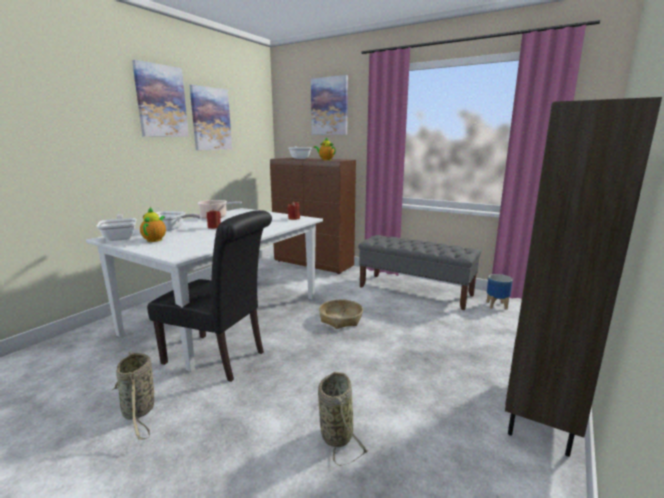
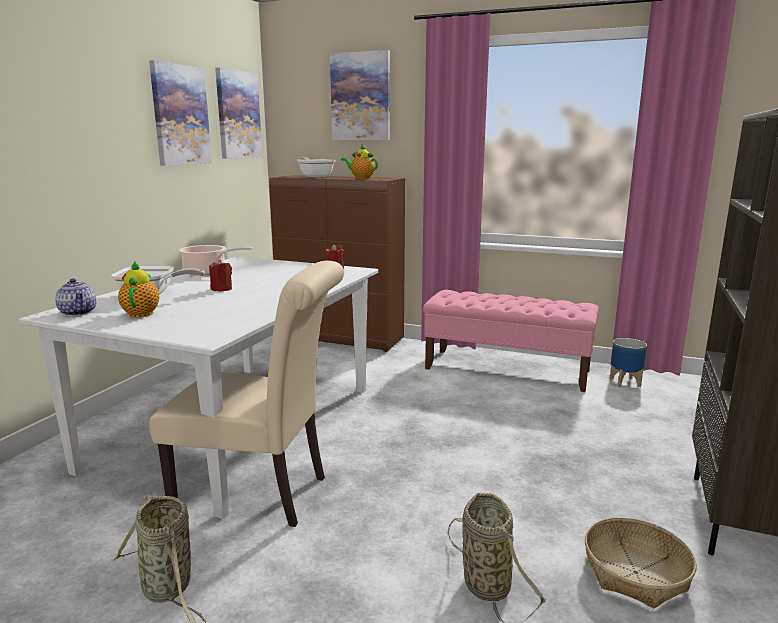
camera: 10 degrees left, 0 degrees up
frying pan [97,214,136,241] -> teapot [55,278,96,316]
picture [132,60,189,137] -> picture moved to [215,67,262,159]
black chair [147,210,272,382] -> beige chair [149,261,344,527]
basket [319,299,363,329] -> basket moved to [585,517,697,608]
grey bench [358,235,481,310] -> pink bench [423,290,599,392]

